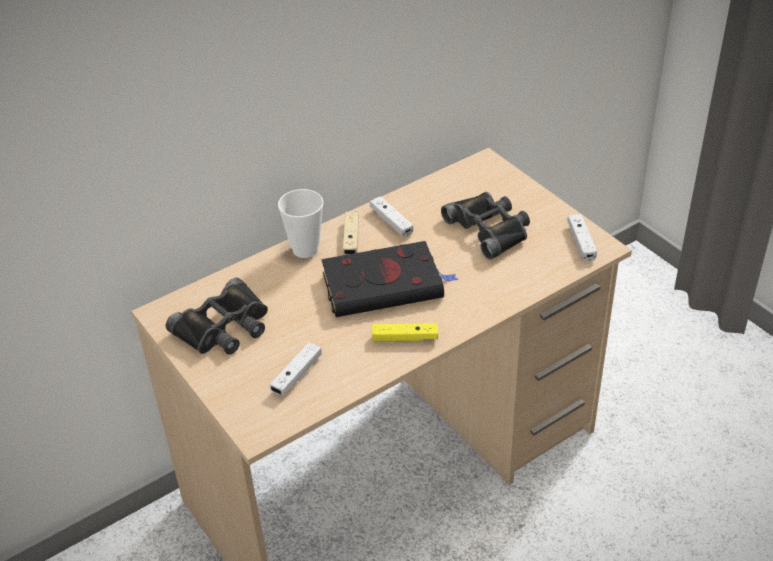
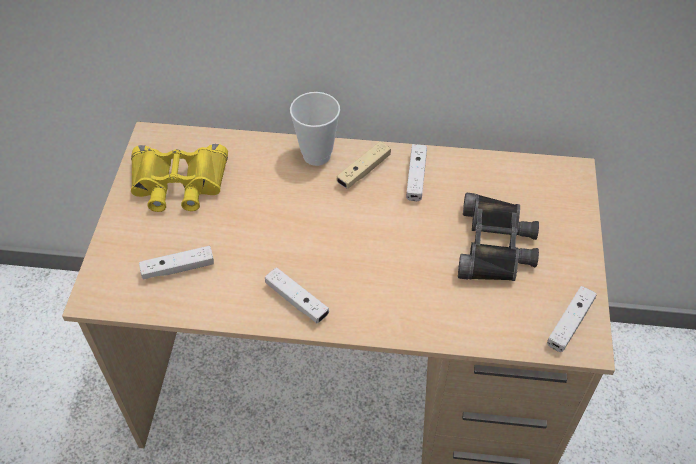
camera: 40 degrees right, 10 degrees up
black binoculars [166,278,268,355] -> yellow binoculars [131,144,228,212]
black book [321,241,459,317] -> none
yellow game controller [372,323,438,342] -> white game controller [265,267,329,323]

